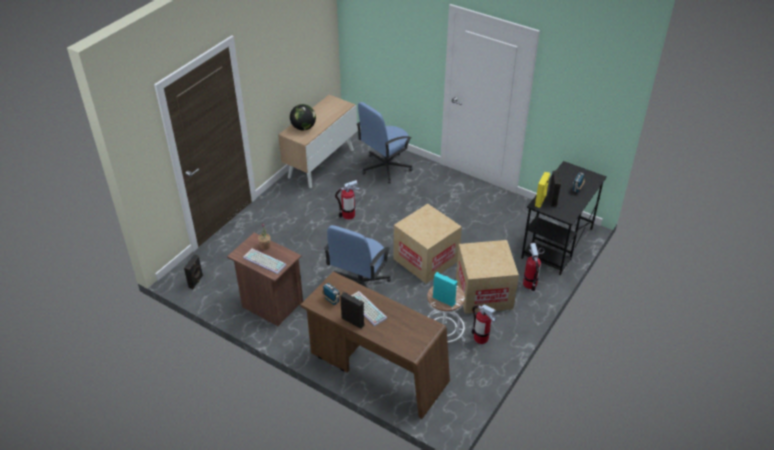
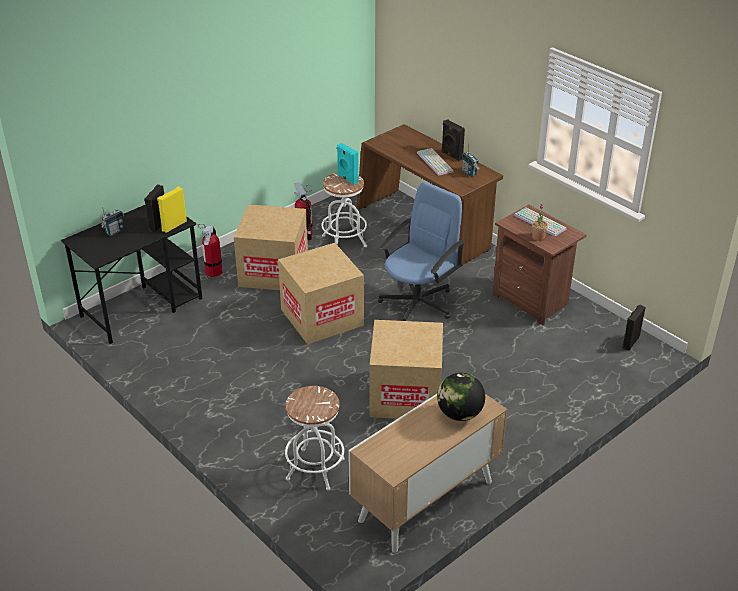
camera: 165 degrees left, 5 degrees down
fire extinguisher [335,180,359,220] -> cardboard box [370,320,443,419]
blue office chair [357,102,413,183] -> white stool [285,386,345,490]

